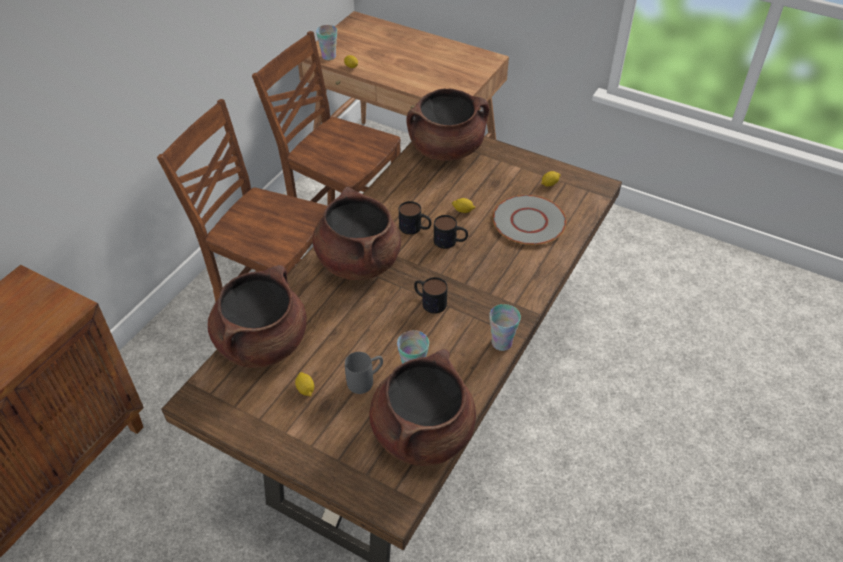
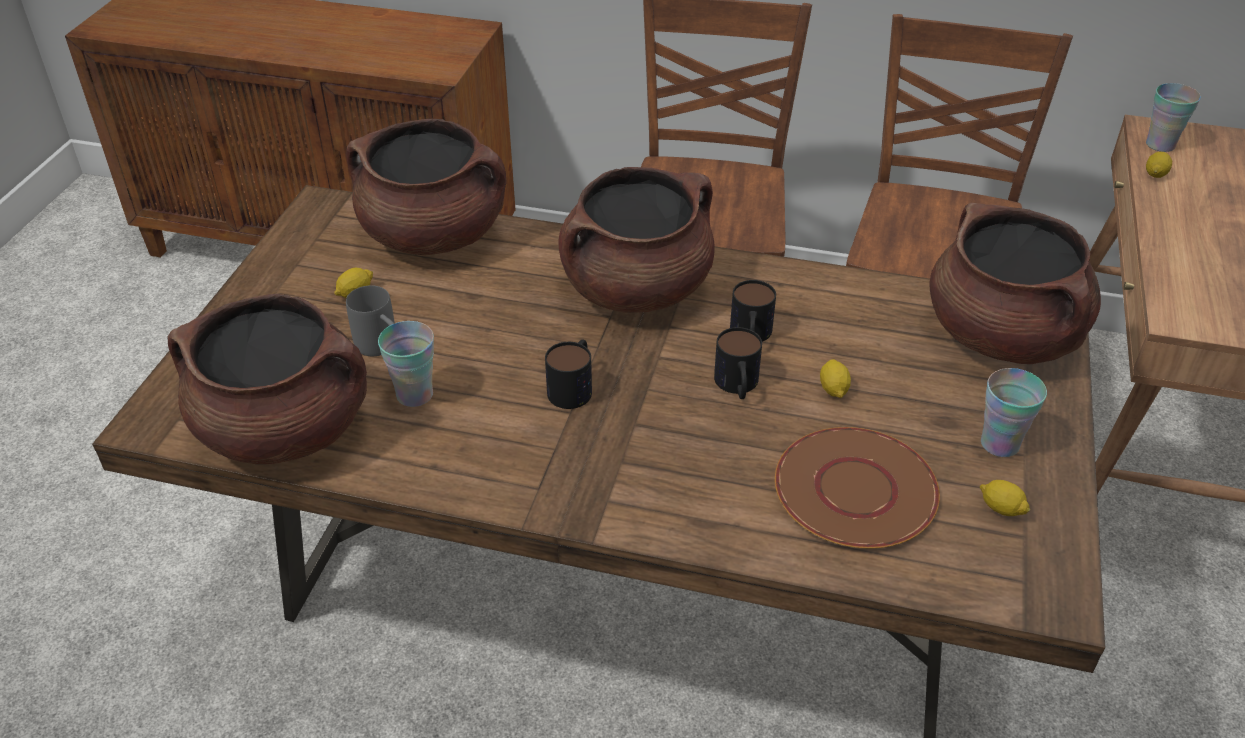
camera: 75 degrees right, 5 degrees down
cup [489,304,521,351] -> cup moved to [981,368,1047,457]
grey plate [493,195,566,245] -> brown plate [775,427,940,548]

